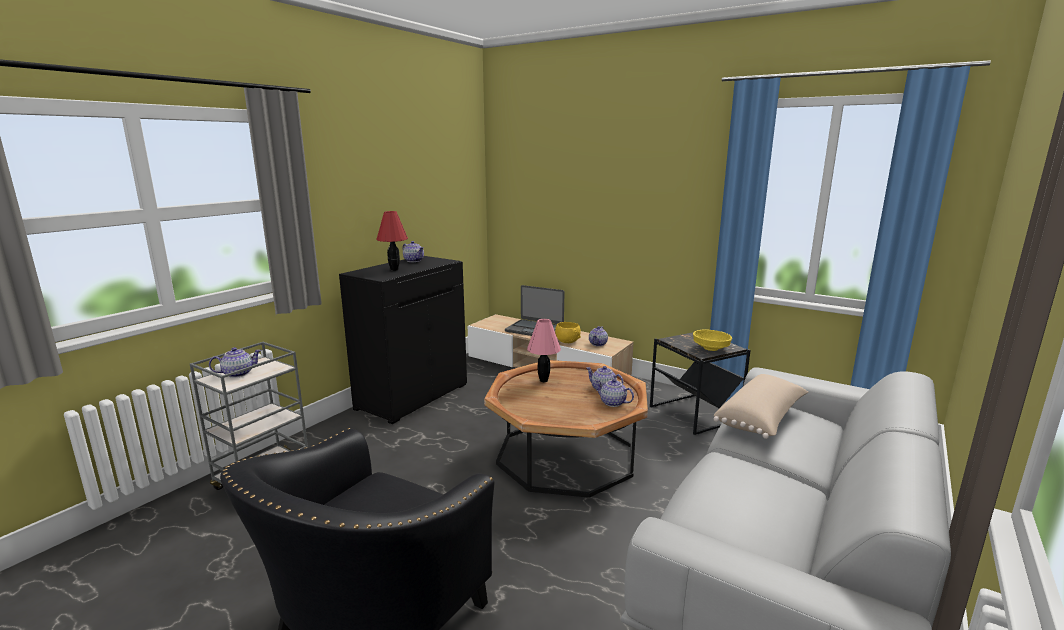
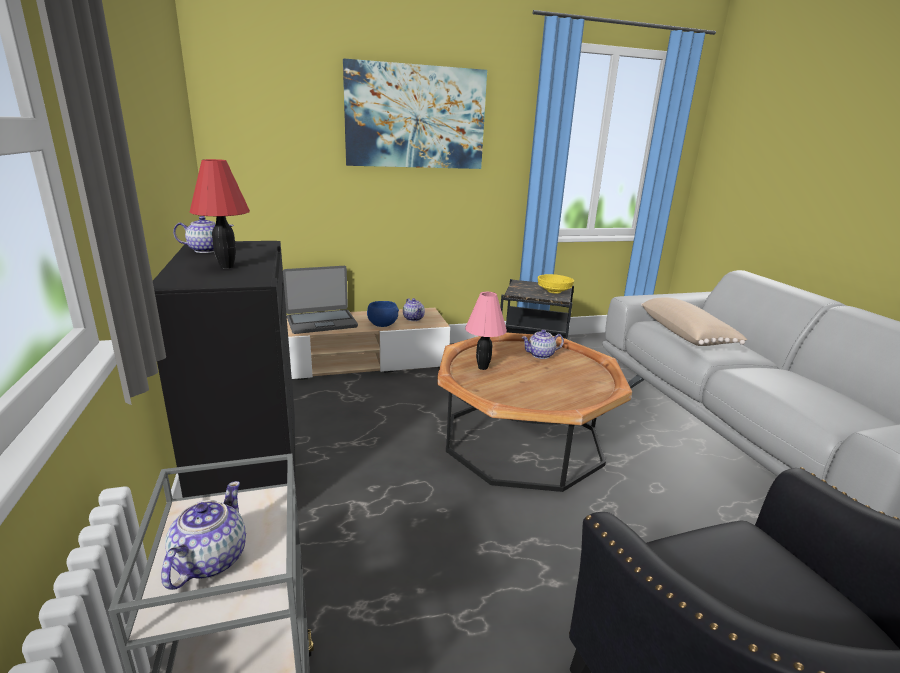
camera: 50 degrees left, 5 degrees up
yellow bowl [555,322,581,343] -> blue bowl [367,301,399,327]
teapot [595,379,634,407] -> none
none -> picture [343,58,487,169]

